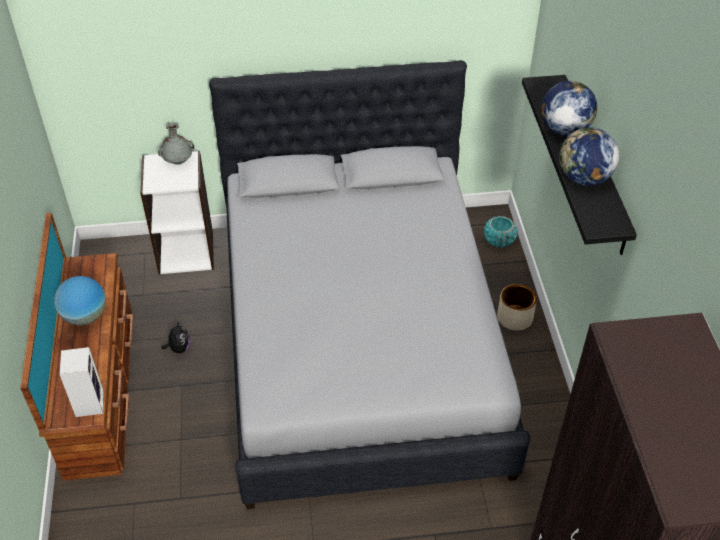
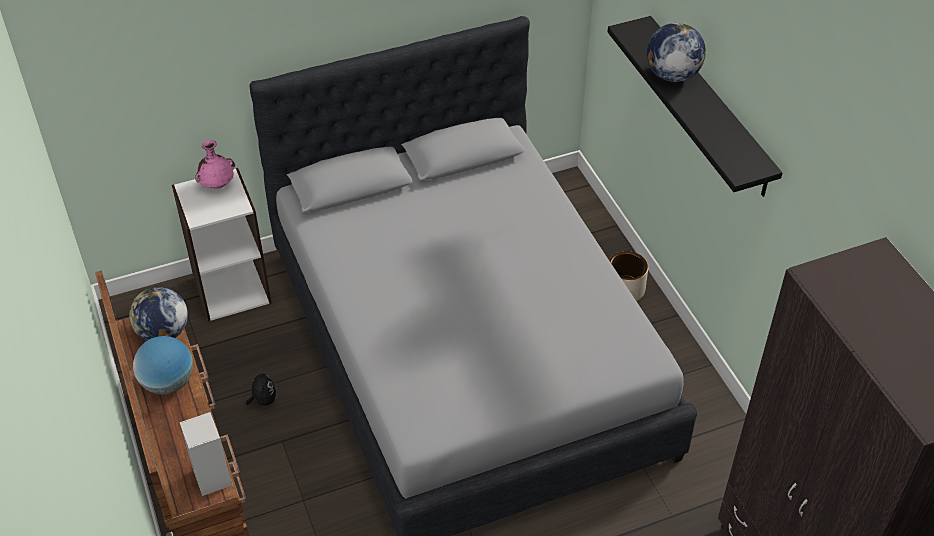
camera: 15 degrees left, 0 degrees up
grey vase [158,122,195,165] -> pink vase [195,140,235,189]
turquoise planter [484,216,518,248] -> none
globe [559,127,619,185] -> globe moved to [129,287,188,341]

